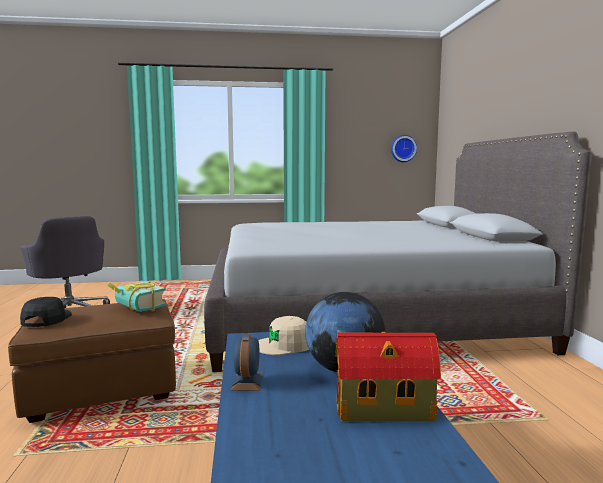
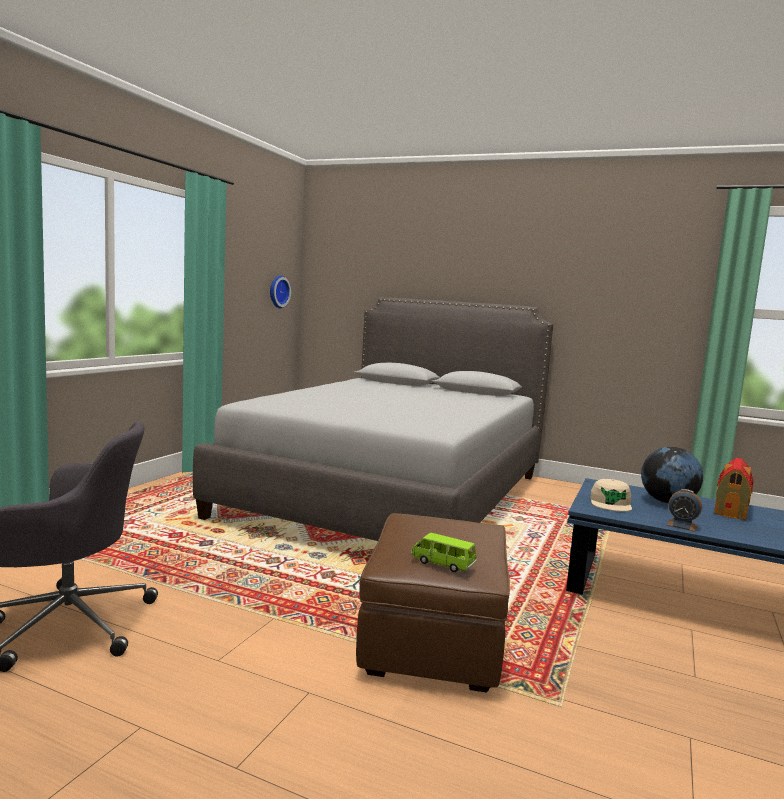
camera: 60 degrees left, 0 degrees up
black cap [20,297,72,327] -> green toy car [411,533,477,572]
book [107,281,166,312] -> none

